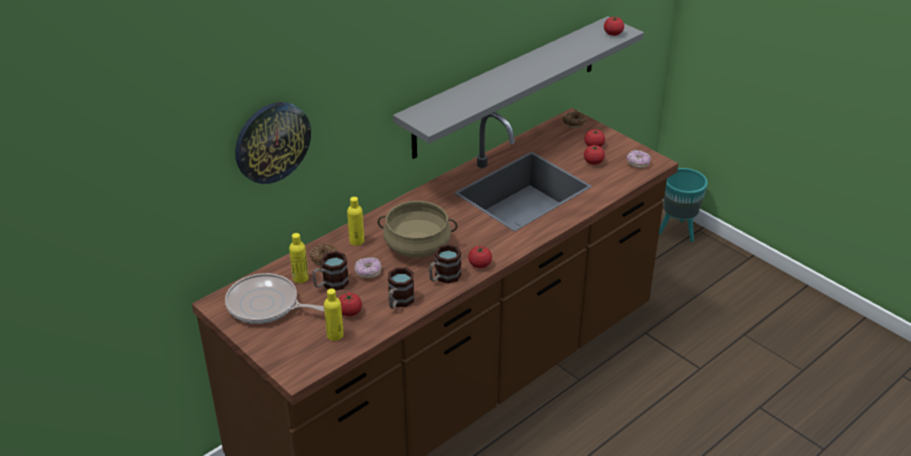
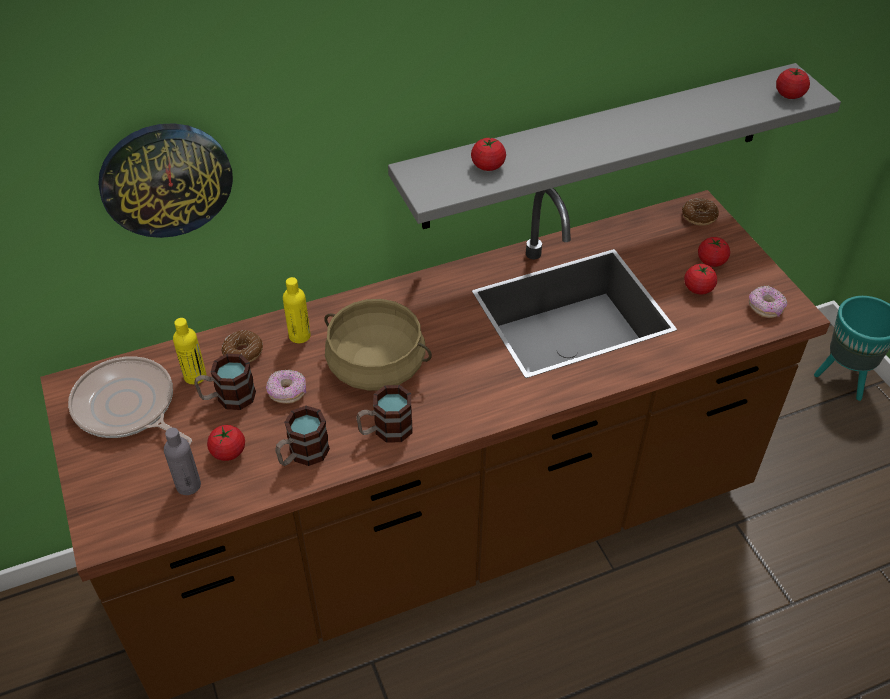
camera: 20 degrees right, 10 degrees up
yellow bottle [324,288,344,341] -> grey bottle [164,428,201,495]
tomato [468,245,492,268] -> tomato moved to [471,136,506,171]

